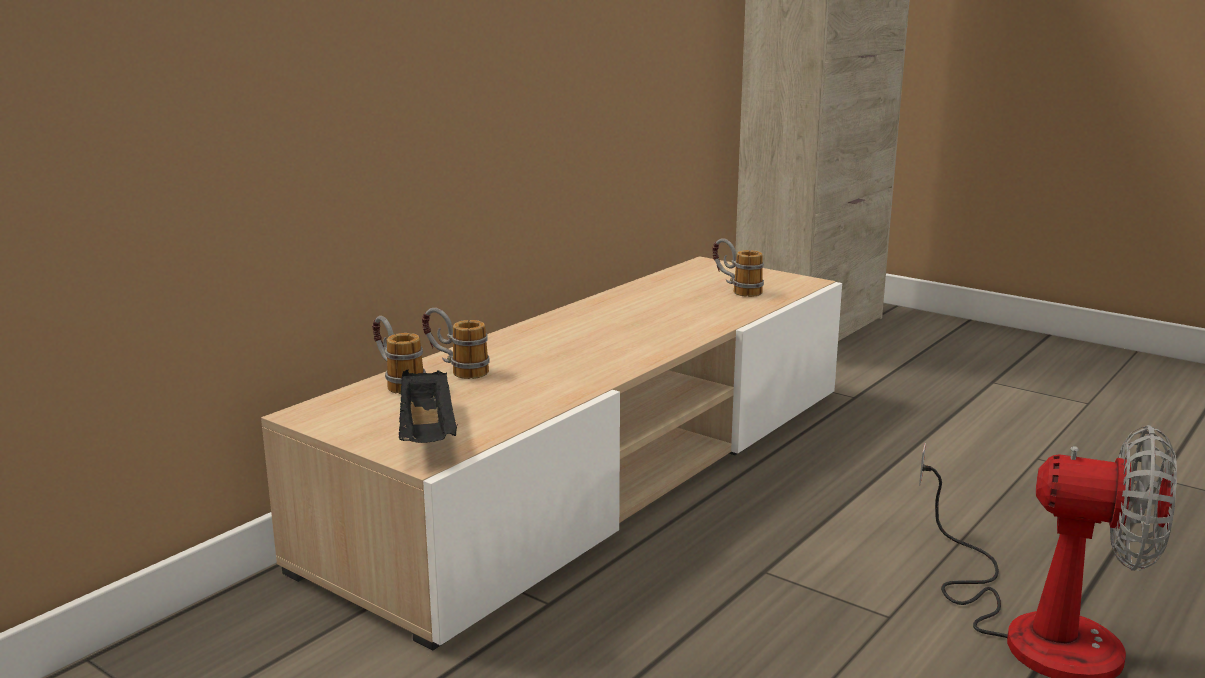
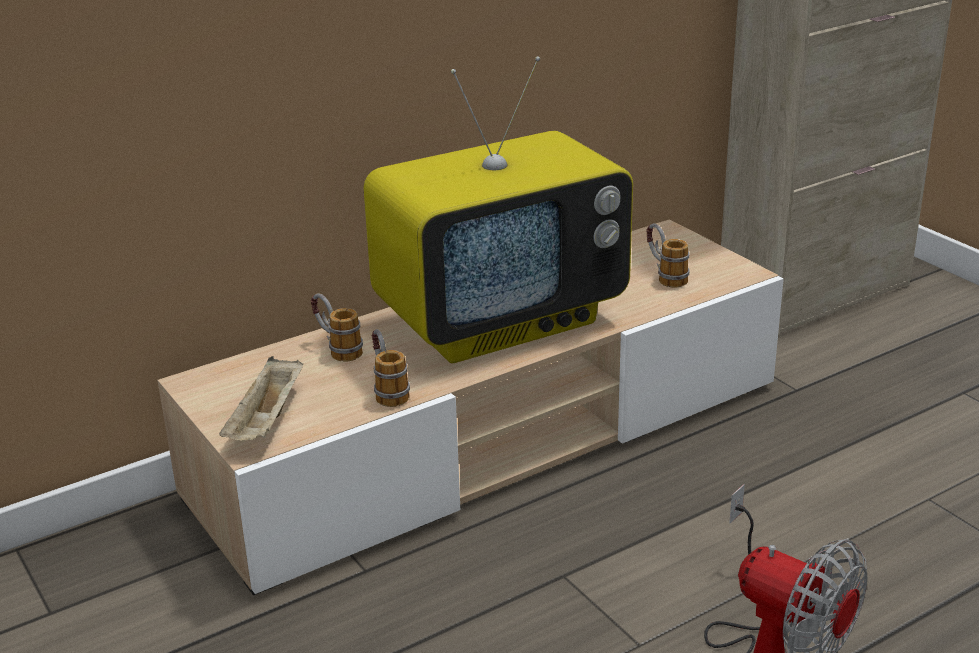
camera: 20 degrees right, 10 degrees up
mug [372,316,426,394] -> mug moved to [372,329,410,407]
black tray [399,370,457,443] -> beige tray [219,356,303,440]
none -> television [364,56,633,363]

